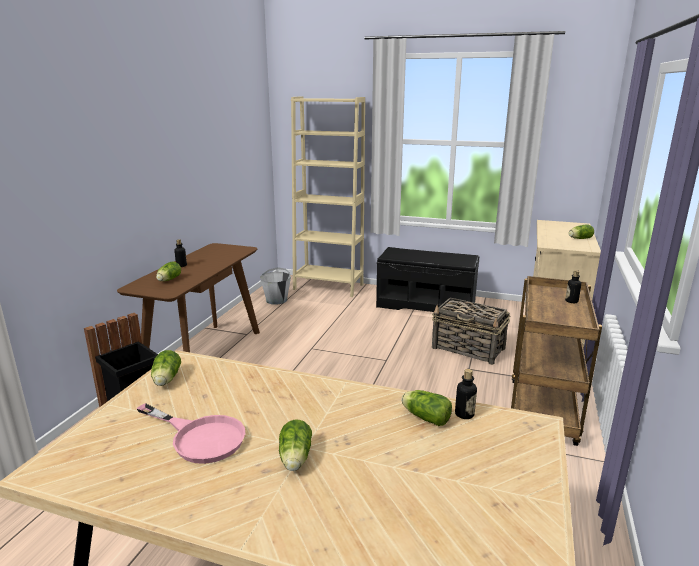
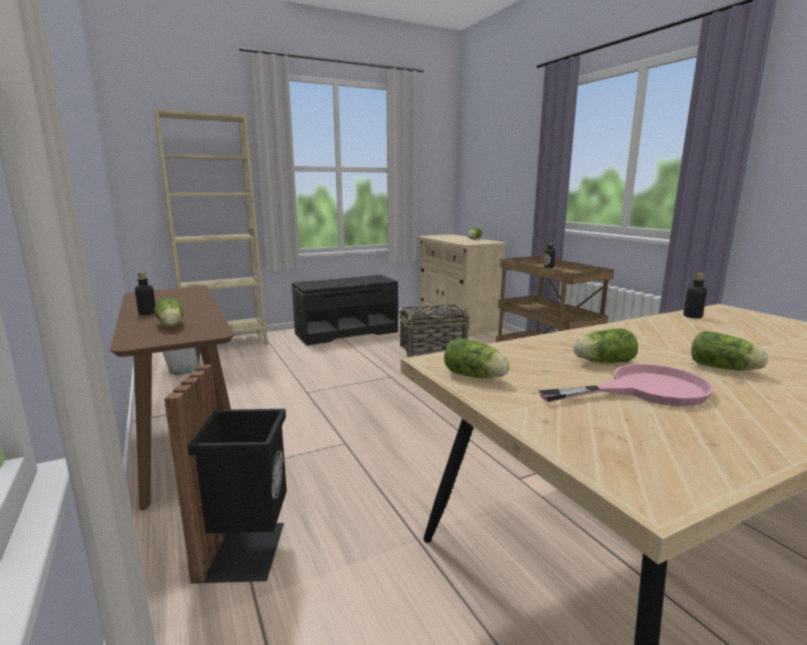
camera: 45 degrees left, 5 degrees down
lettuce [401,390,452,426] -> lettuce moved to [573,328,638,363]

